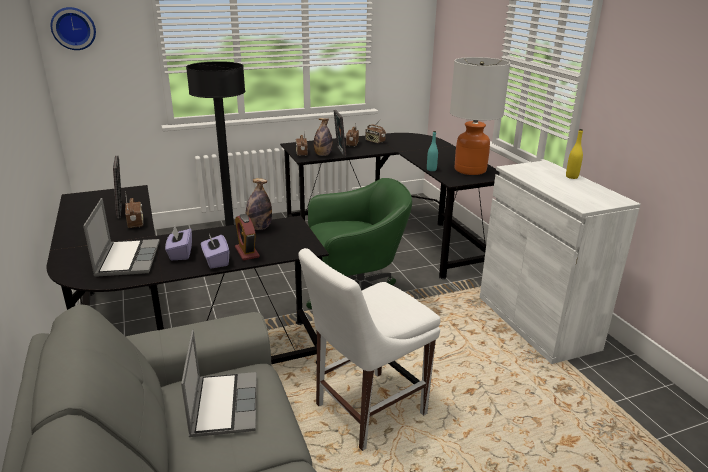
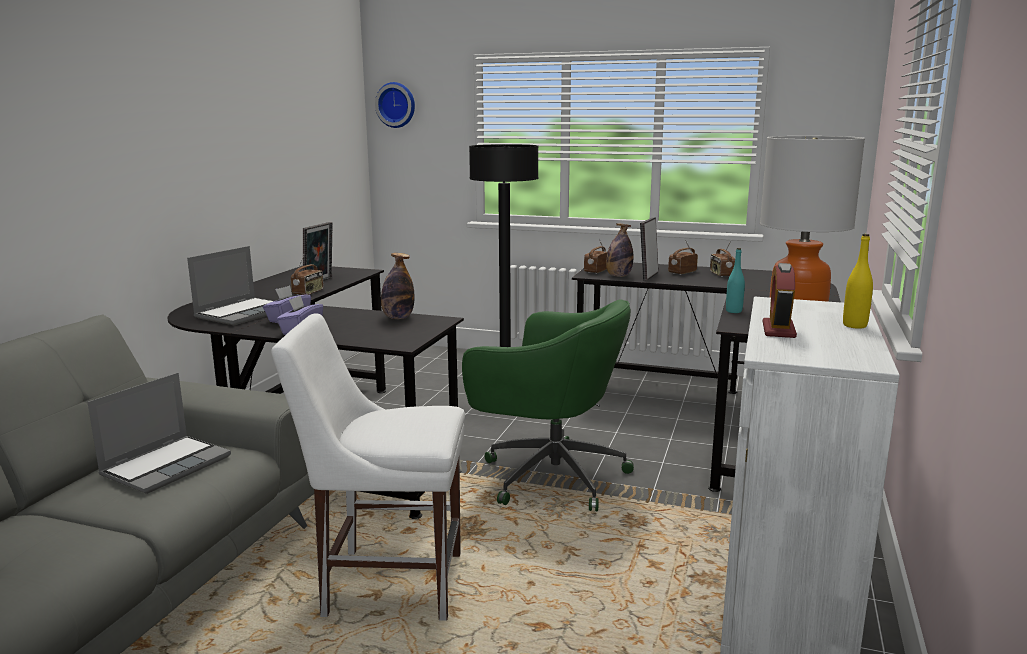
camera: 40 degrees right, 10 degrees down
alarm clock [235,214,260,261] -> alarm clock moved to [763,263,797,338]

